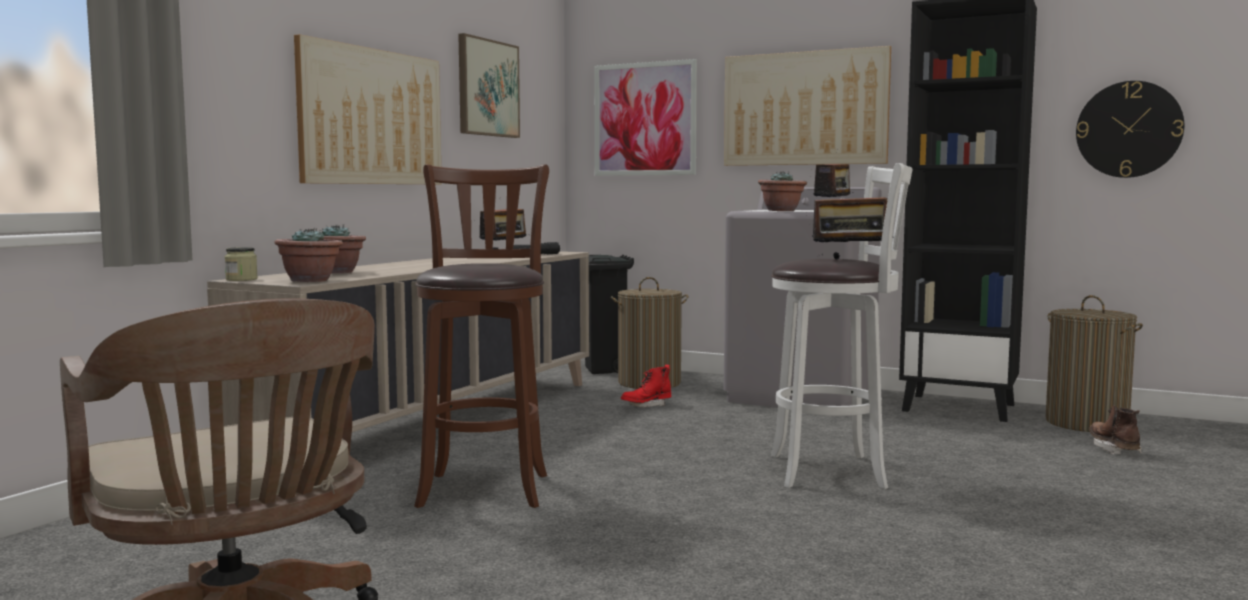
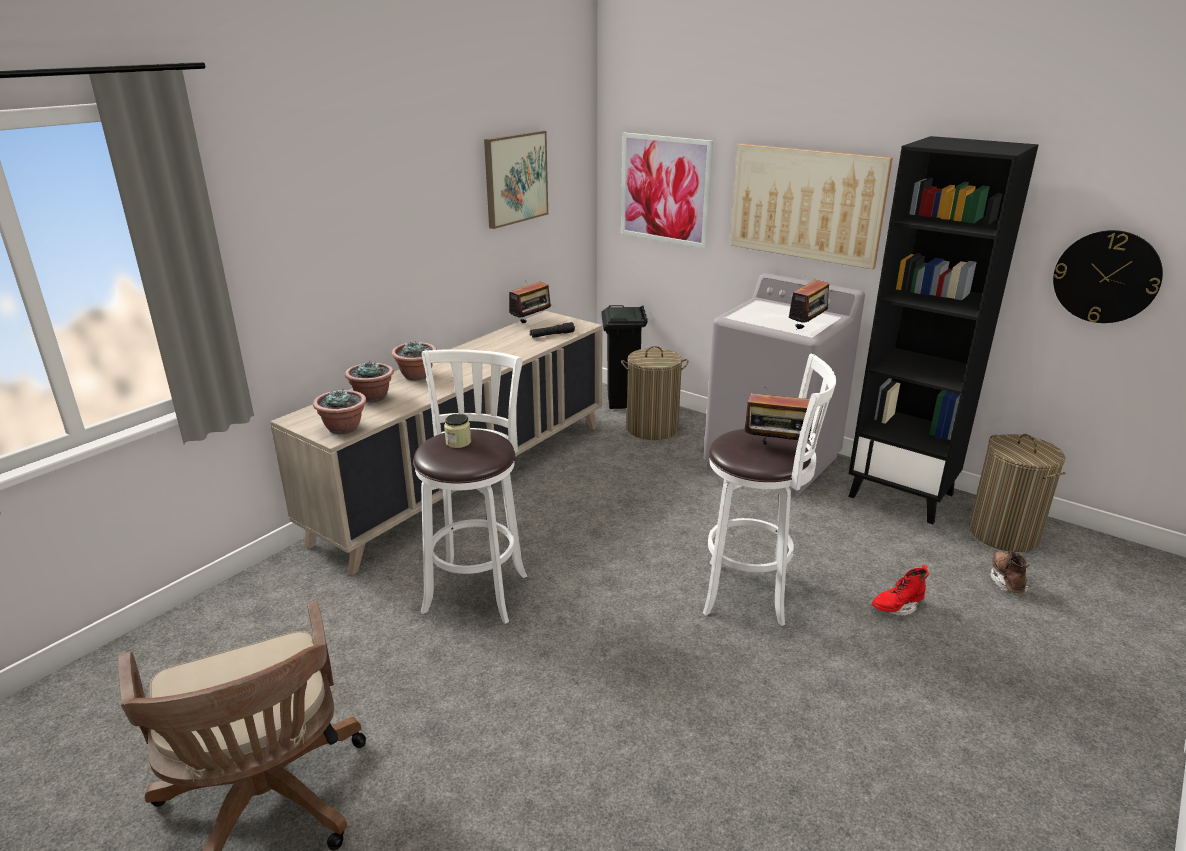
camera: 10 degrees right, 20 degrees up
jar [225,247,258,281] -> jar moved to [444,414,471,448]
picture [294,34,442,184] -> none
brown stool [414,165,549,508] -> white stool [413,349,527,624]
red boot [621,365,671,408] -> red boot moved to [872,565,929,616]
potted plant [758,172,807,211] -> potted plant moved to [391,341,437,380]

